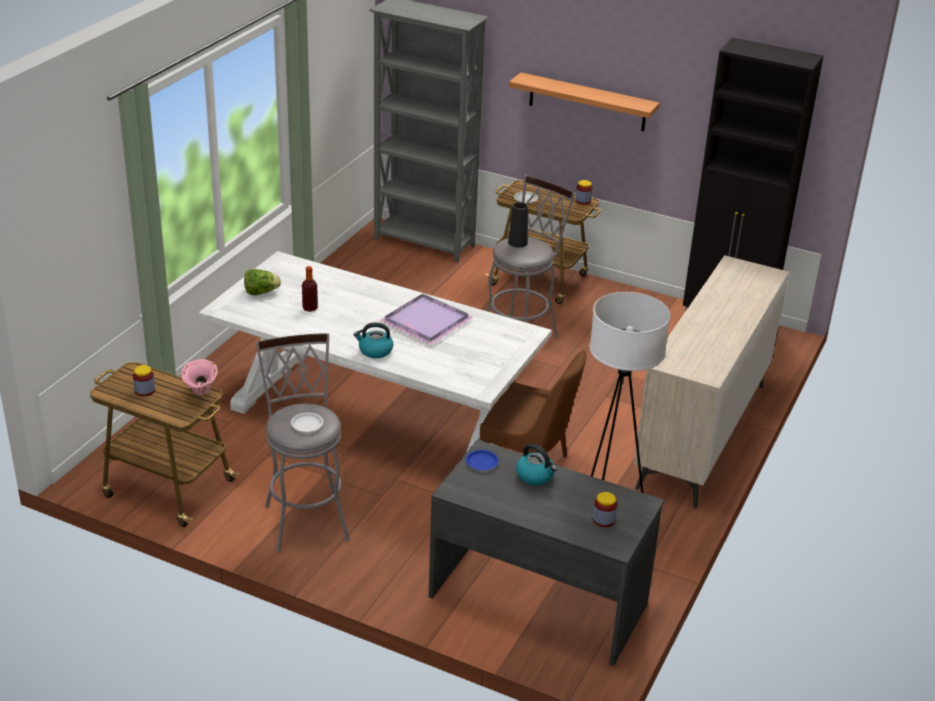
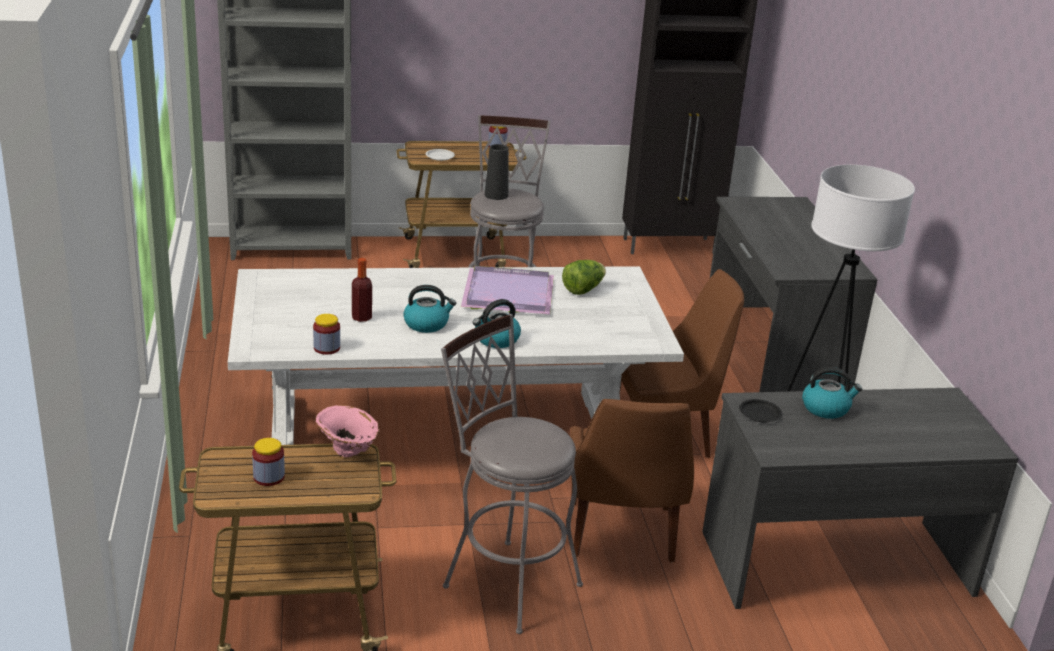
camera: 35 degrees left, 5 degrees down
lettuce [244,269,281,295] -> lettuce moved to [562,260,606,295]
white plate [291,413,323,432] -> none
blue plate [466,450,499,470] -> black plate [739,399,782,423]
shelf [509,73,660,131] -> none
jar [593,492,617,527] -> jar moved to [313,314,340,355]
beige dresser [634,255,789,509] -> grey desk [710,197,878,392]
none -> kettle [403,285,456,333]
none -> brown chair [570,399,694,563]

